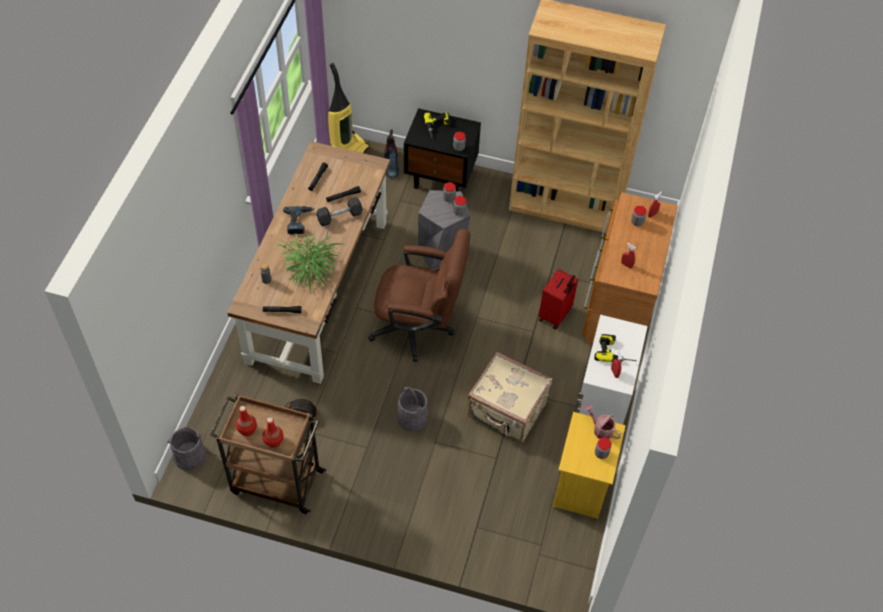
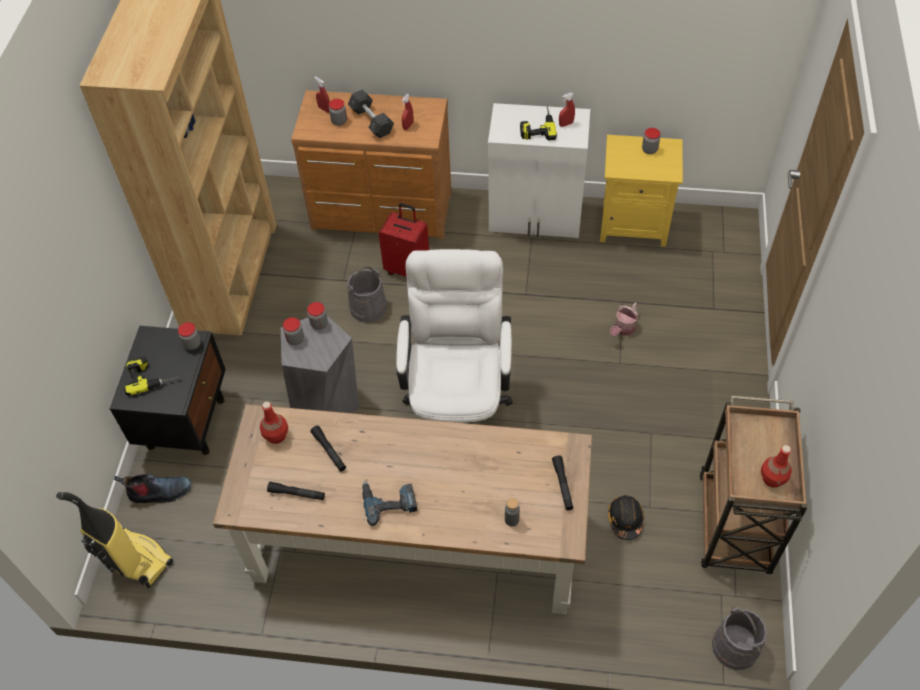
camera: 95 degrees left, 0 degrees up
red bottle [262,417,284,448] -> red bottle moved to [260,402,288,444]
potted plant [276,232,346,294] -> none
grey dumbbell [316,197,362,226] -> grey dumbbell moved to [348,90,394,138]
brown office chair [368,229,471,362] -> white office chair [396,249,513,424]
grey bucket [397,387,429,432] -> grey bucket moved to [347,266,387,322]
beige suitcase [468,352,552,443] -> none
watering can [584,405,621,439] -> watering can moved to [610,302,638,336]

